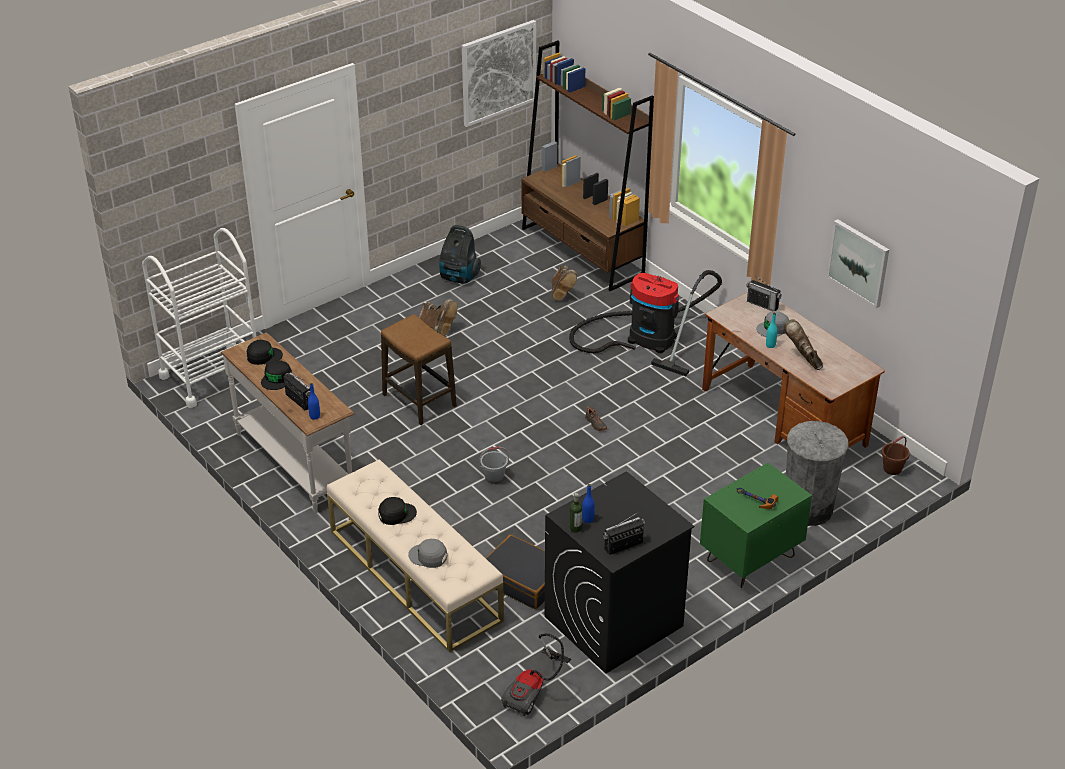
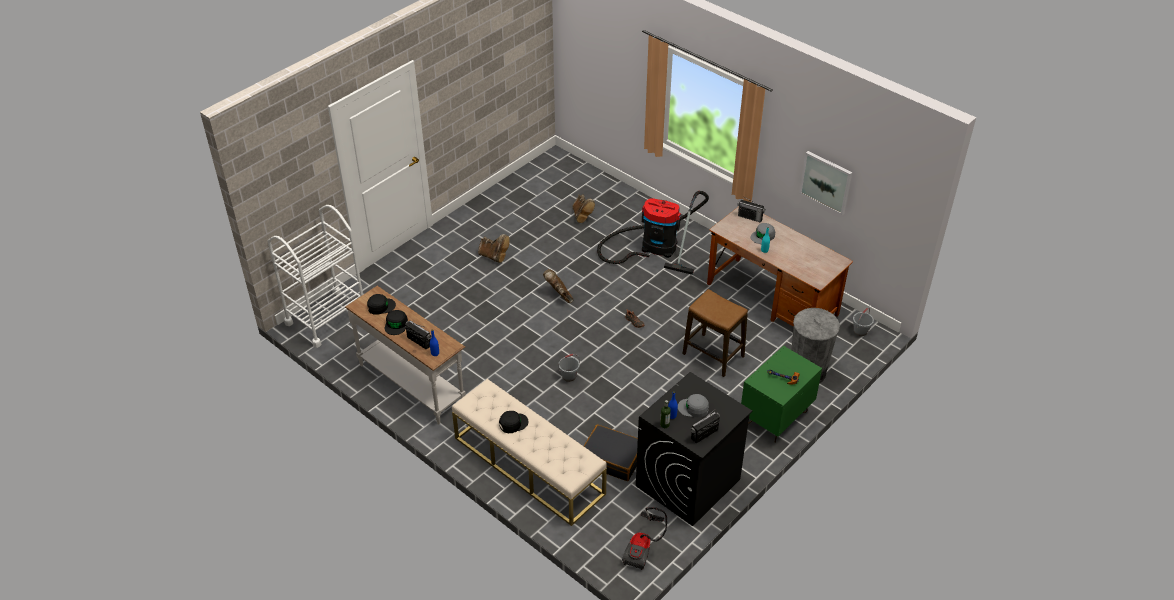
camera: 10 degrees left, 5 degrees up
stool [381,314,457,425] -> stool moved to [682,289,748,377]
grey cap [408,539,447,568] -> grey cap moved to [678,394,709,418]
vacuum cleaner [439,225,481,283] -> none
picture [462,20,536,127] -> none
brown bookcase [521,41,654,291] -> none
brown boot [784,319,823,370] -> brown boot moved to [543,269,573,303]
brown bucket [881,437,910,475] -> grey bucket [853,308,874,336]

